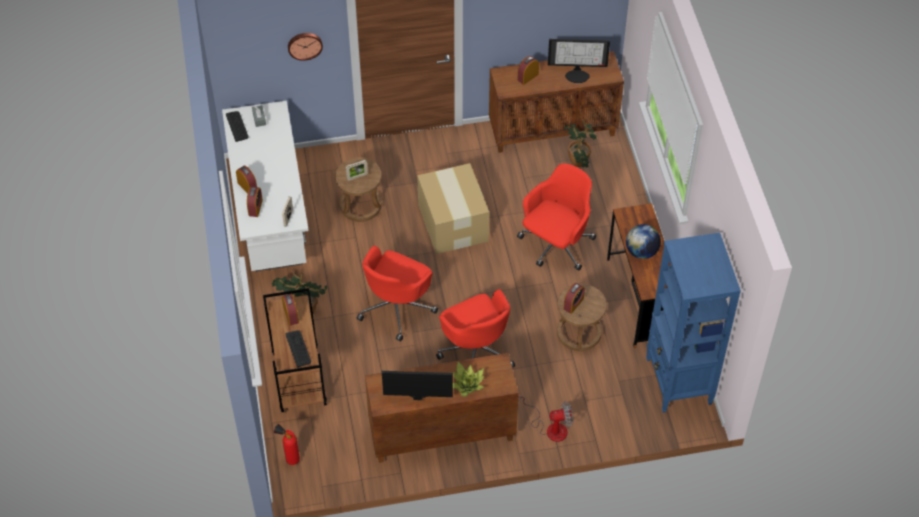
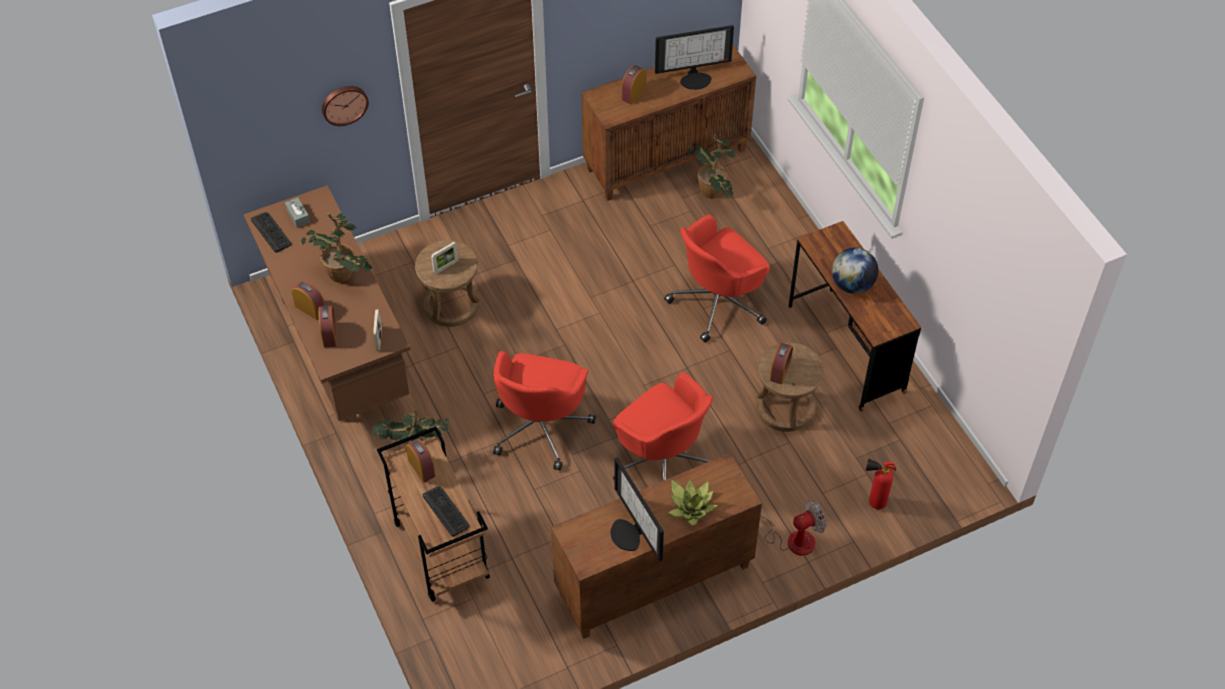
camera: 15 degrees left, 0 degrees up
white desk [222,101,309,272] -> brown desk [244,185,410,421]
fire extinguisher [274,424,300,465] -> fire extinguisher moved to [866,458,896,509]
monitor [382,371,453,400] -> monitor turned 105 degrees counterclockwise [610,457,664,562]
cardboard box [417,163,489,254] -> none
red office chair [517,164,596,270] -> red office chair turned 150 degrees counterclockwise [664,214,770,343]
blue bookcase [646,232,741,413] -> none
none -> potted plant [301,213,373,283]

